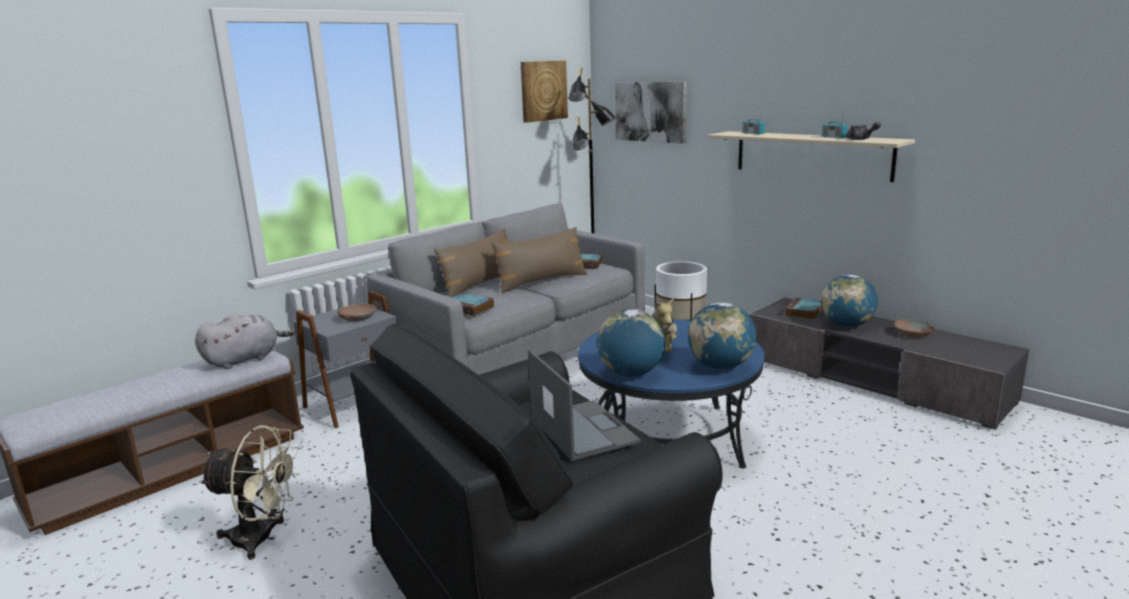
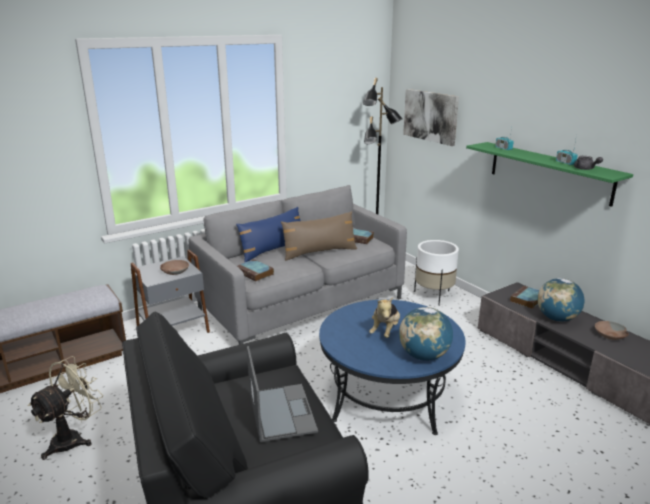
camera: 10 degrees right, 5 degrees up
grey plush toy [195,314,294,369] -> none
beige fan [199,425,300,560] -> beige fan turned 75 degrees counterclockwise [28,356,103,460]
brown pillow [434,228,509,297] -> blue pillow [236,207,301,262]
picture [521,60,568,123] -> none
globe [597,309,665,377] -> none
beige shelf [707,131,915,182] -> green shelf [466,142,633,207]

